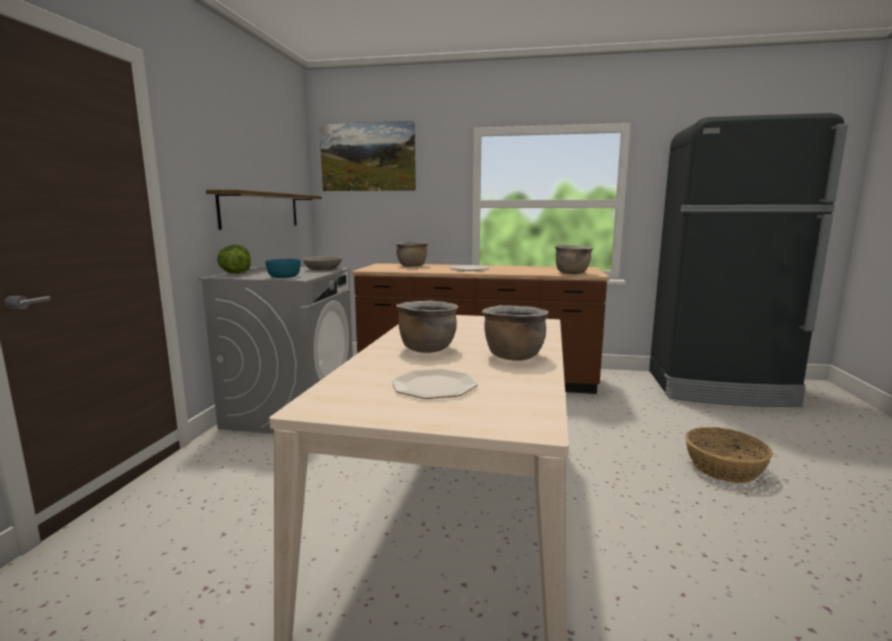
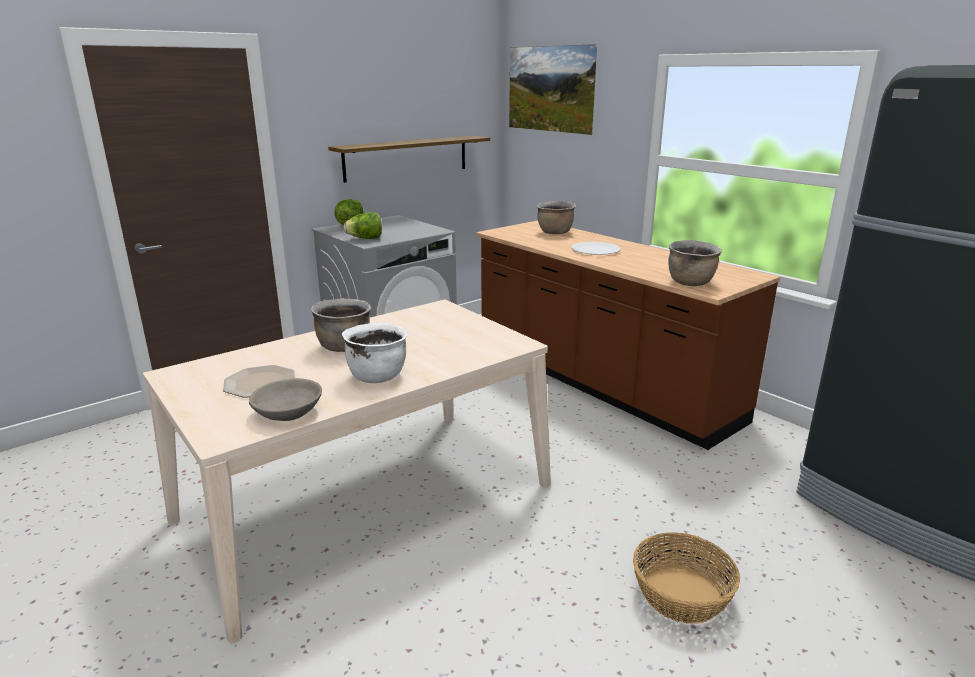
camera: 40 degrees right, 10 degrees up
turquoise bowl [265,259,301,278] -> lettuce [343,212,382,239]
grey bowl [303,256,342,270] -> grey bowl moved to [249,378,322,421]
brown cooking pot [482,305,549,361] -> white cooking pot [342,323,408,383]

